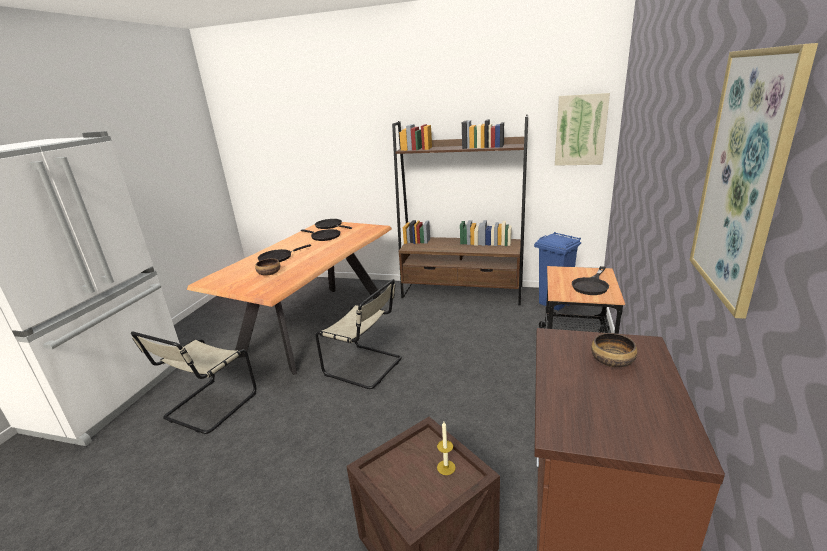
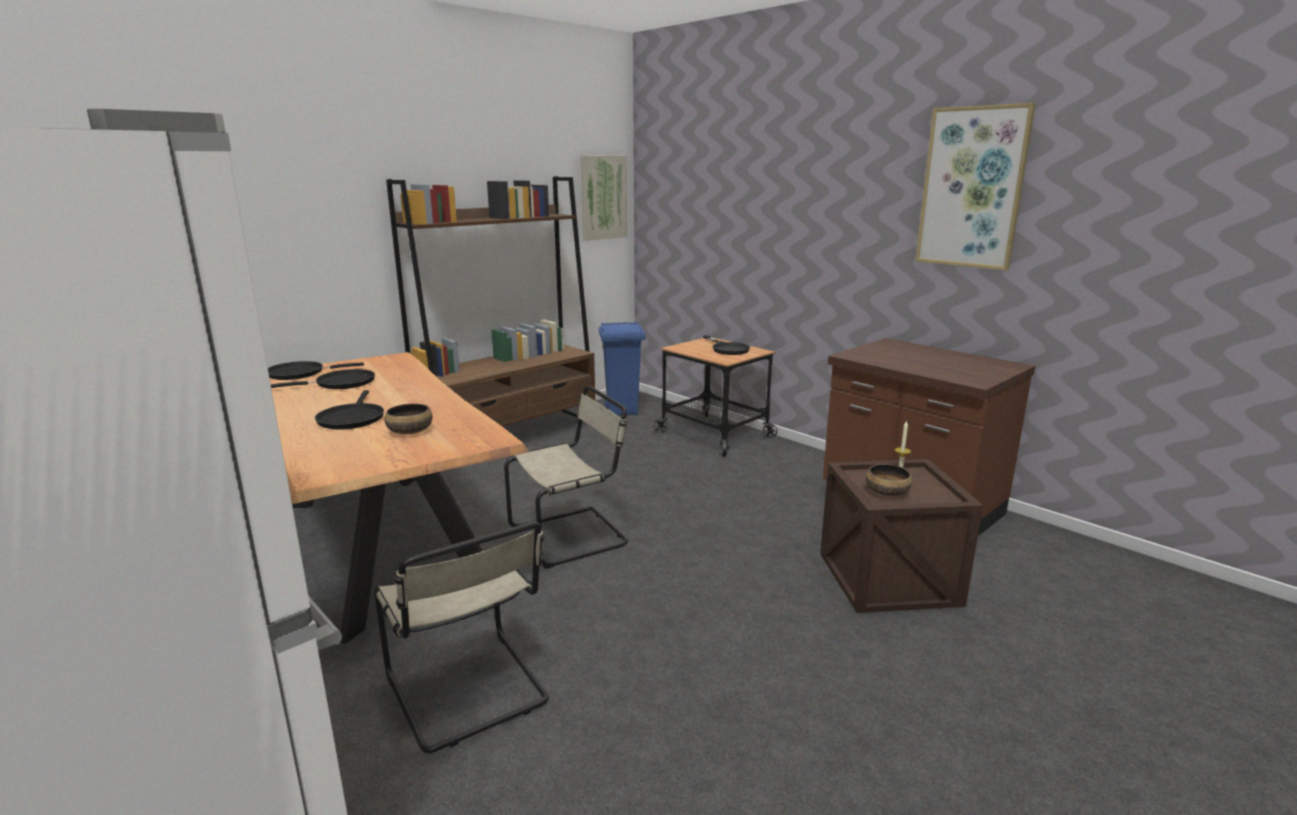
camera: 60 degrees left, 5 degrees down
bowl [591,333,637,367] -> bowl moved to [866,464,912,496]

